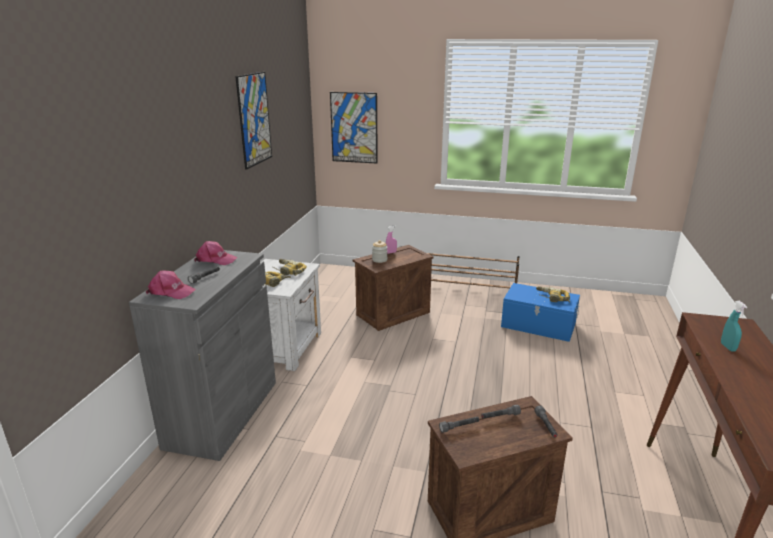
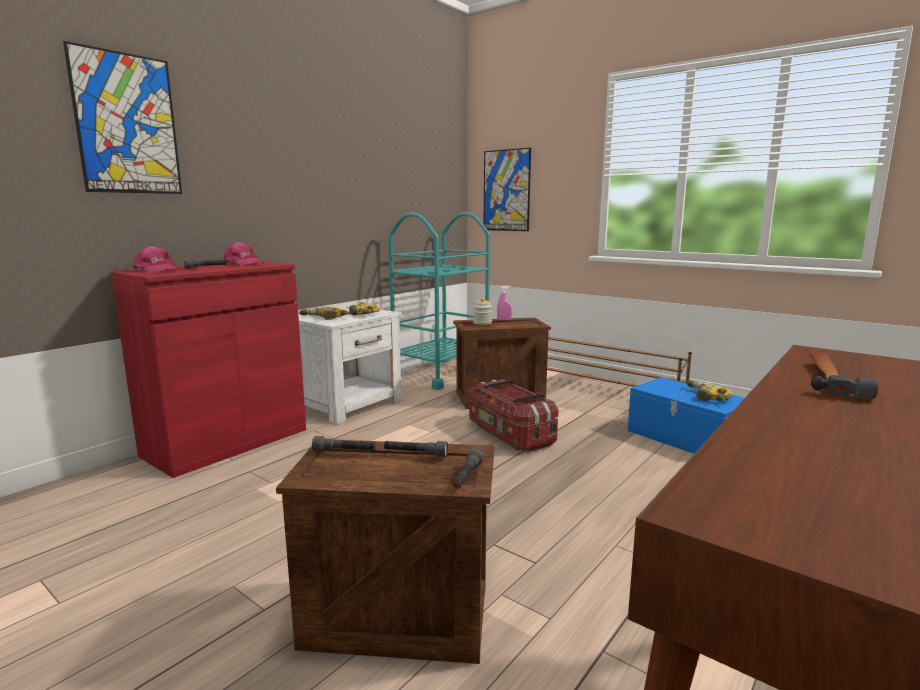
camera: 25 degrees right, 10 degrees down
grey cabinet [129,250,276,461] -> red cabinet [111,261,306,478]
picture [235,72,272,170] -> picture moved to [63,41,182,194]
turquoise spray bottle [721,301,747,352] -> hammer [809,352,879,400]
none -> turquoise cart [388,212,490,390]
none -> storage box [469,379,558,452]

